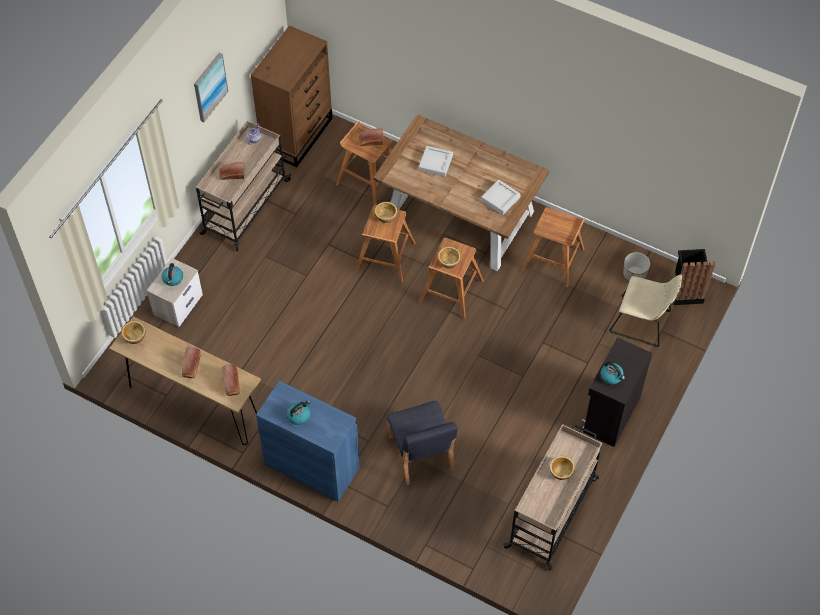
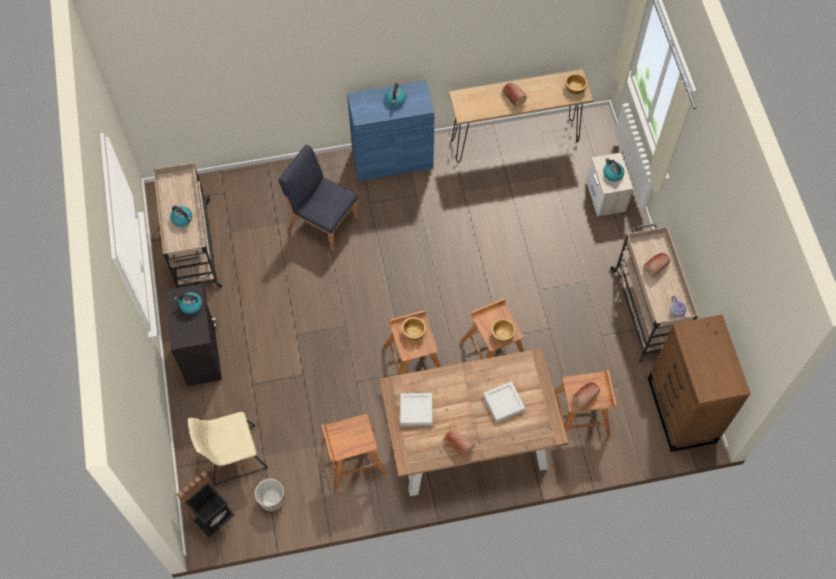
camera: 140 degrees right, 5 degrees up
picture [194,52,228,122] -> none
bread [222,364,240,396] -> bread moved to [443,430,475,457]
bowl [550,456,575,480] -> kettle [170,206,192,227]

